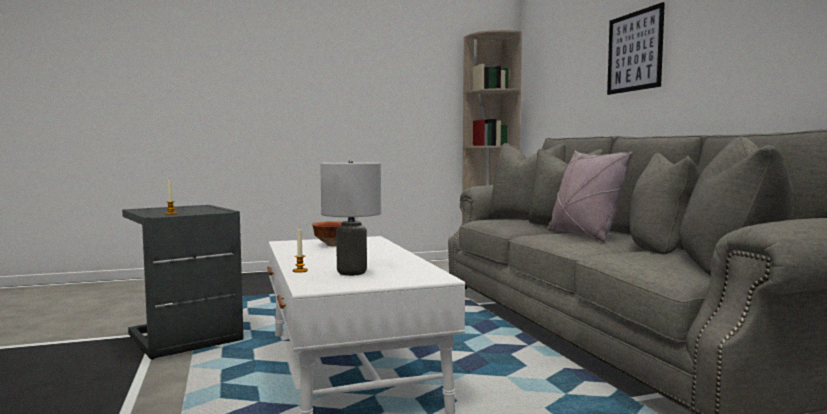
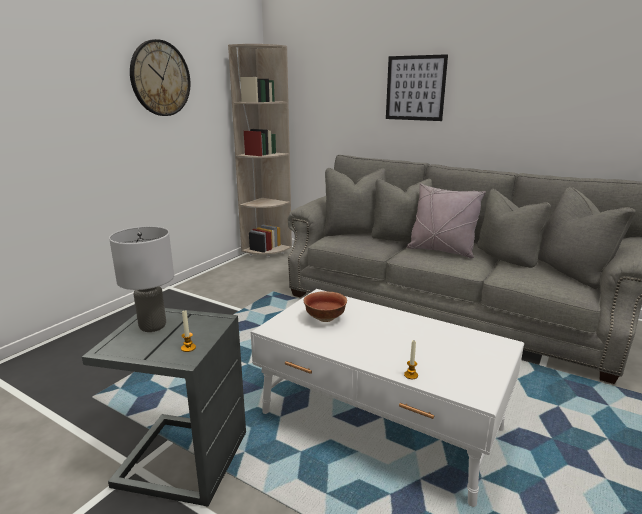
camera: 40 degrees left, 15 degrees up
white table lamp [320,160,381,276] -> white table lamp moved to [109,226,174,332]
none -> wall clock [130,39,190,116]

